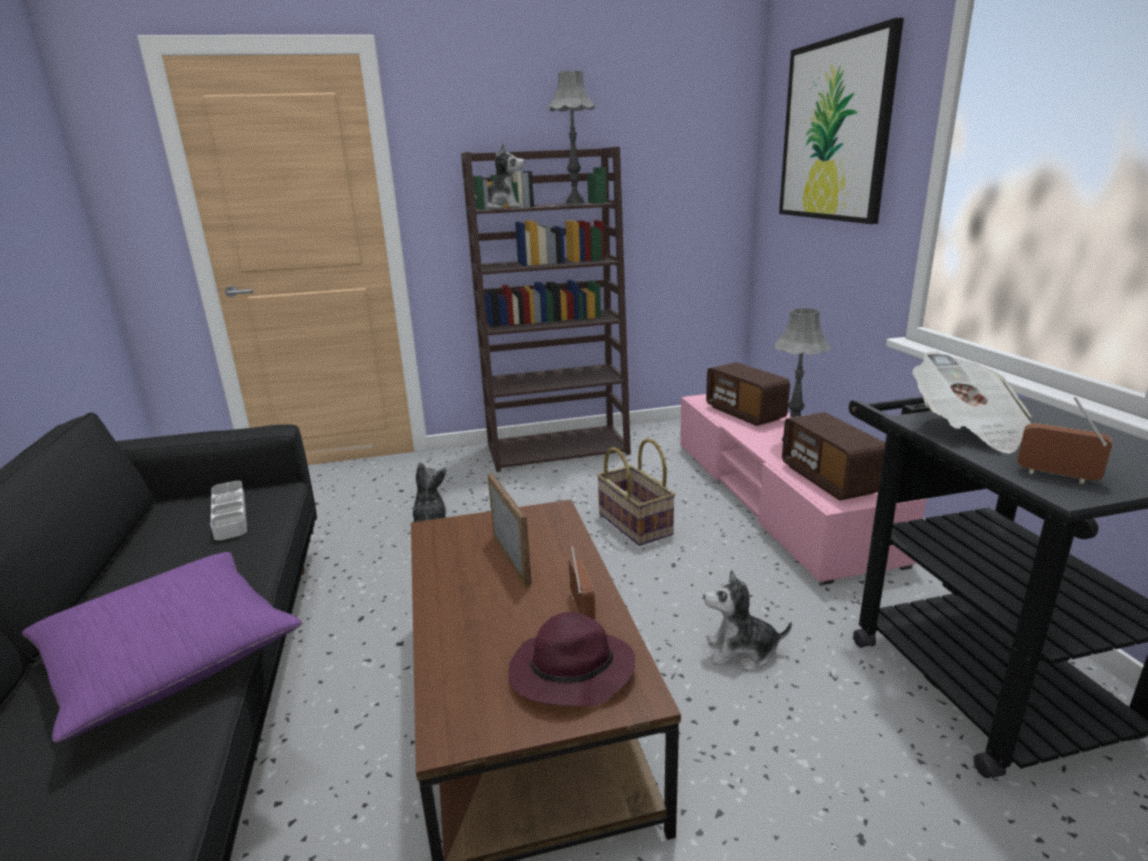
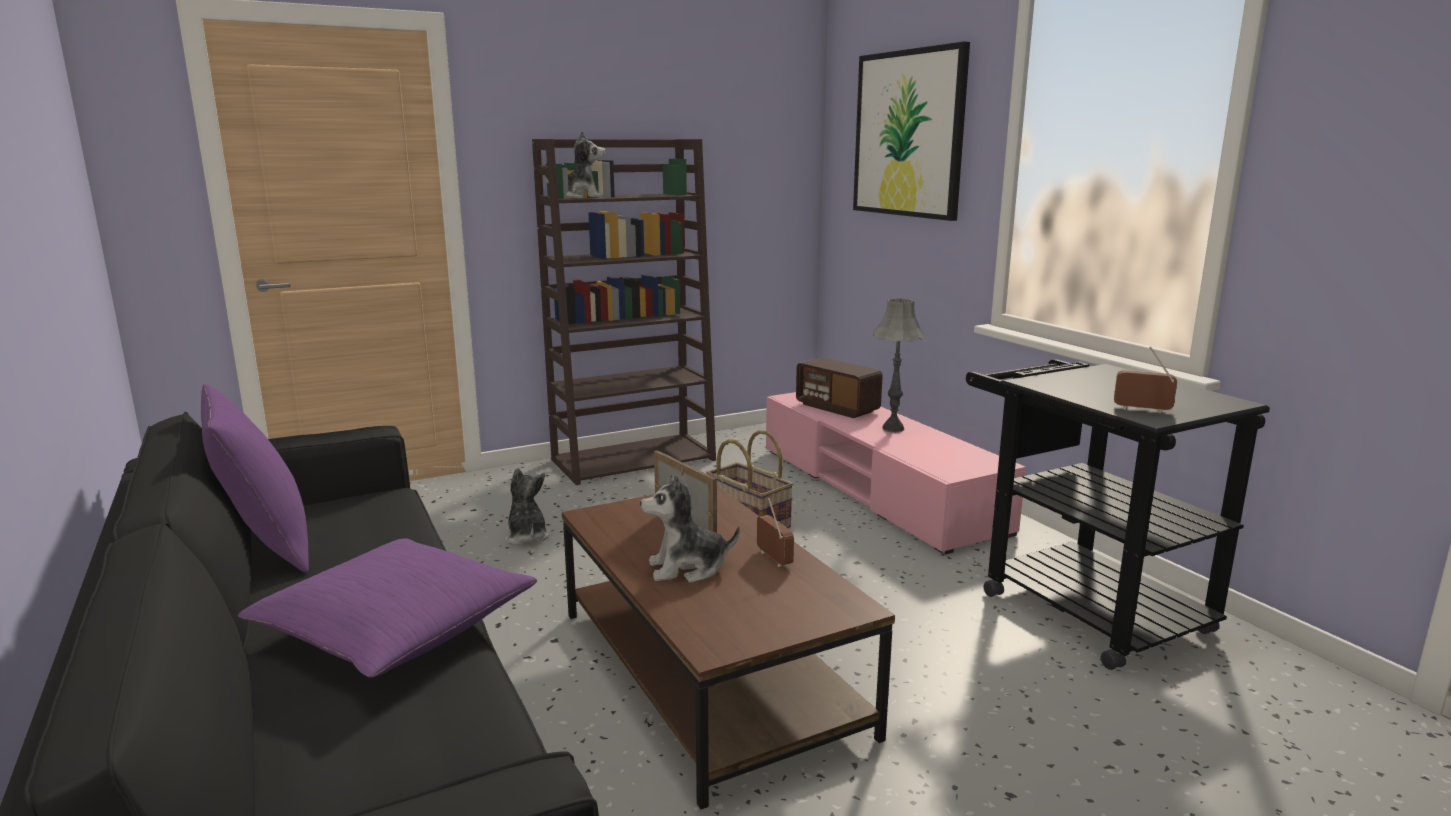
camera: 15 degrees left, 5 degrees down
grey tray [211,481,247,540] -> none
purple hat [508,612,636,706] -> none
grey table lamp [548,71,595,205] -> none
plush toy [703,570,792,671] -> plush toy moved to [640,475,740,583]
radio [782,412,885,501] -> none
newspaper [912,351,1031,454] -> none
none -> purple pillow [201,384,309,573]

